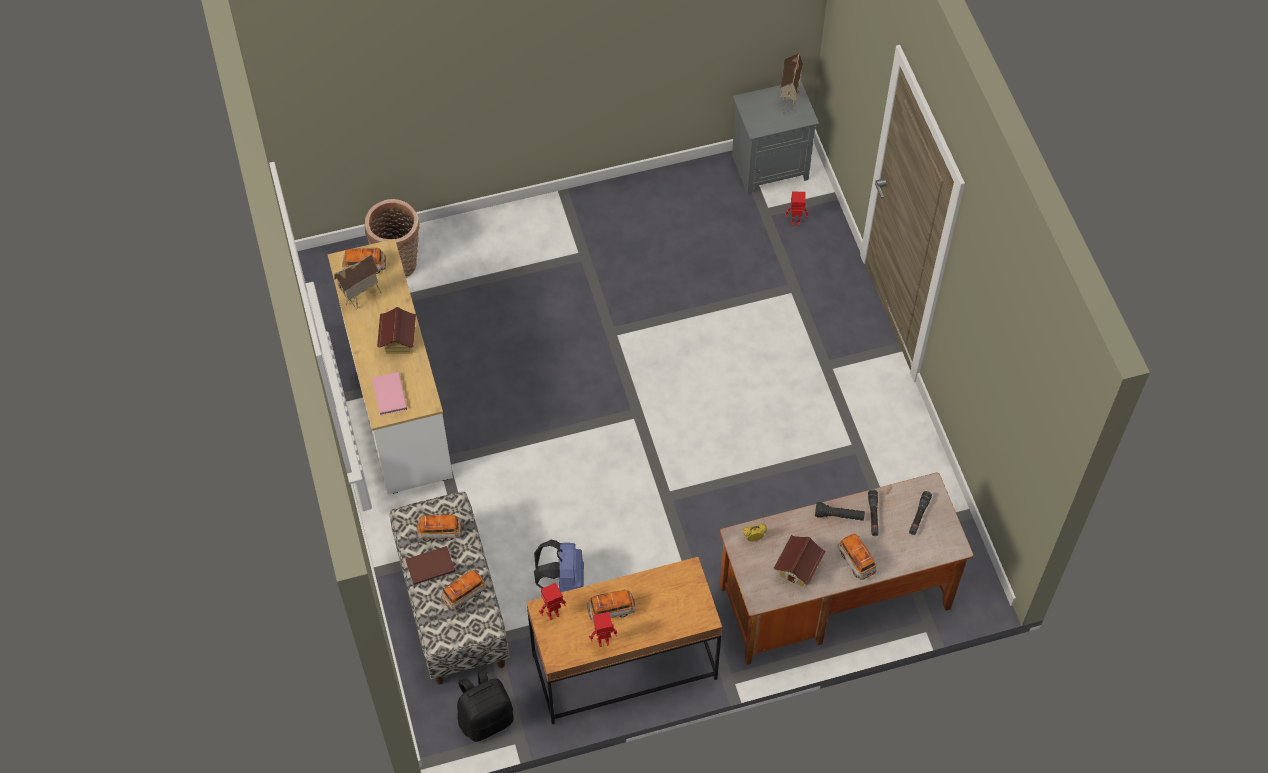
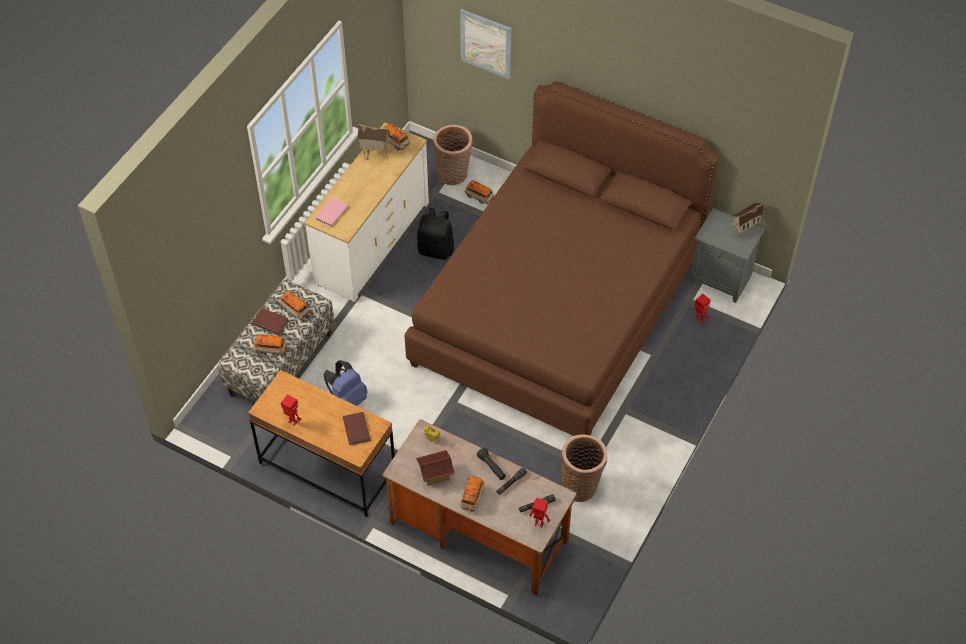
camera: 45 degrees right, 5 degrees down
toy house [377,307,416,354] -> none
black backpack [457,668,514,742] -> black backpack moved to [417,208,454,260]
toy robot [539,583,566,620] -> toy robot moved to [529,498,550,528]
toy car [587,589,636,620] -> toy car moved to [465,180,494,204]
none -> brown book [343,412,370,445]
none -> brown bed [405,81,720,436]
none -> picture [460,9,512,79]
none -> basket [561,434,608,502]

